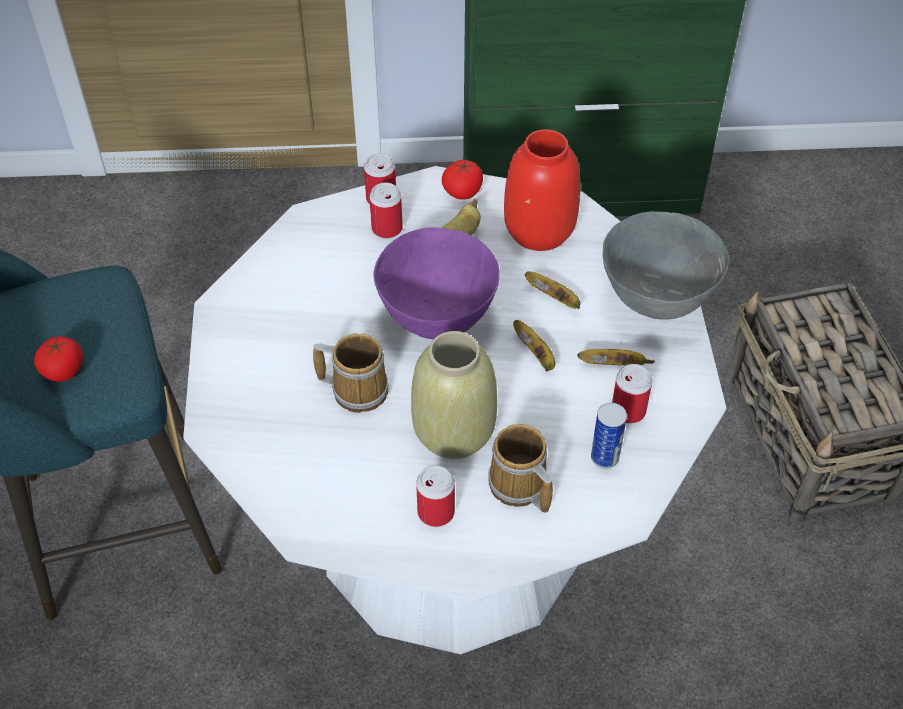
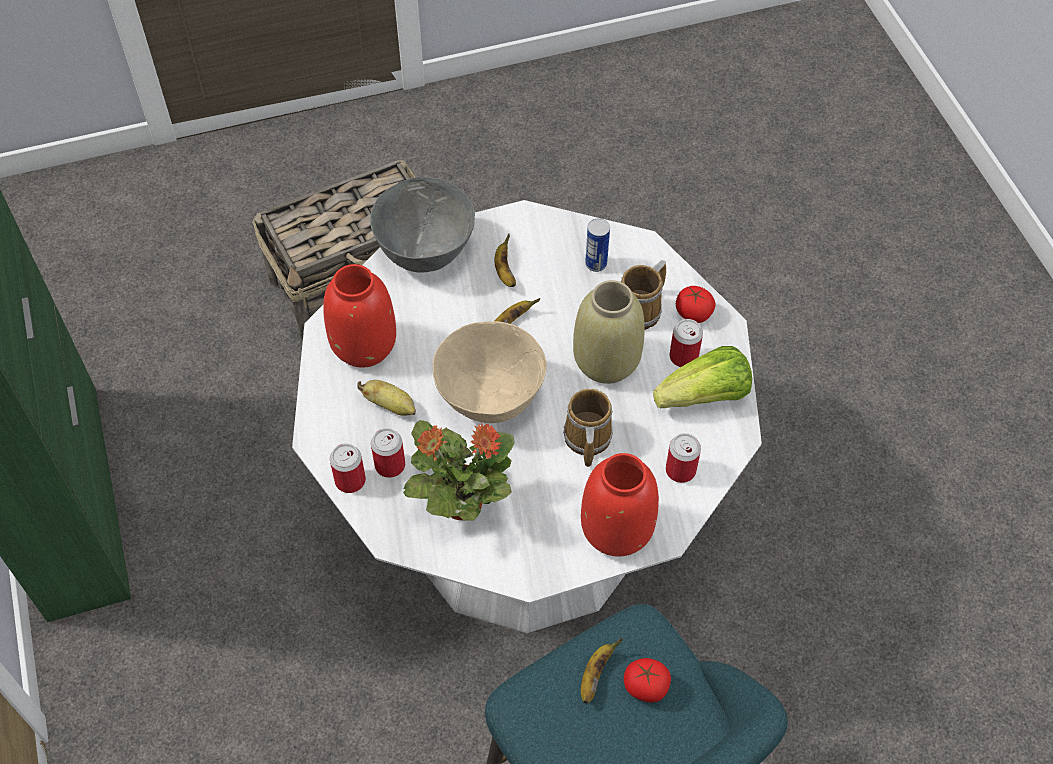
camera: 105 degrees left, 5 degrees up
purple bowl [373,228,500,340] -> beige bowl [433,321,547,423]
tomato [442,159,483,200] -> tomato moved to [676,286,716,323]
banana [525,271,581,309] -> banana moved to [581,638,623,703]
can [612,364,652,423] -> can moved to [666,433,701,483]
none -> potted plant [403,420,515,521]
none -> red vase [581,453,659,557]
none -> lettuce [653,346,752,408]

